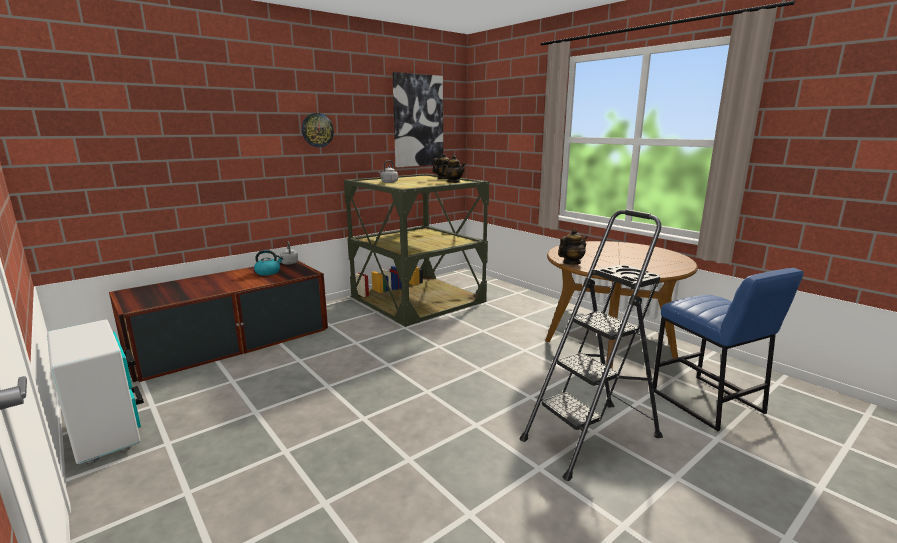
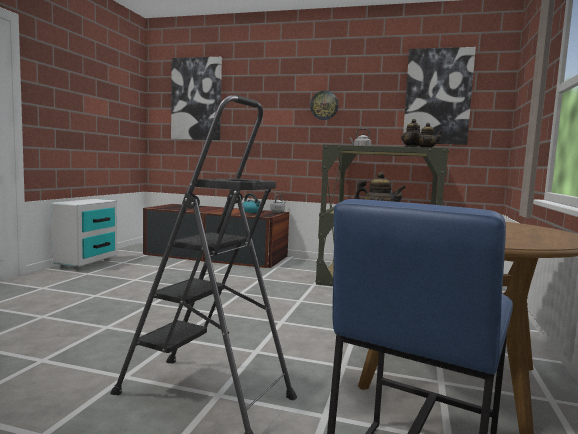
camera: 55 degrees right, 10 degrees down
none -> picture [171,57,222,140]

